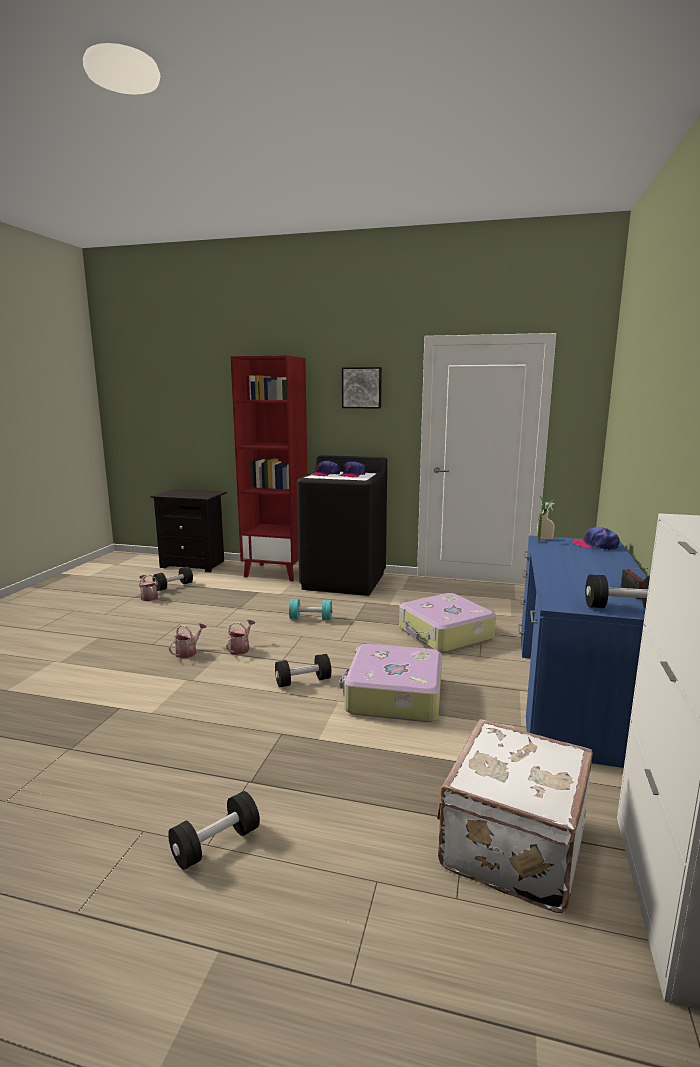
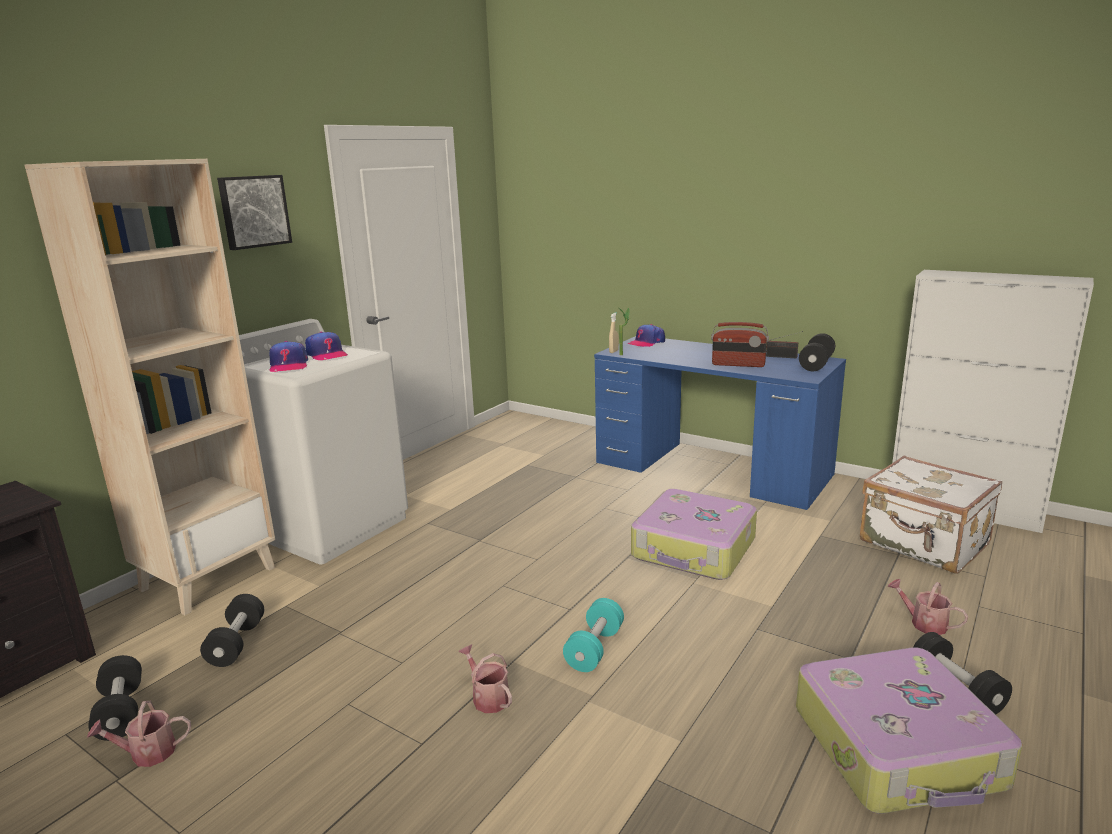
camera: 70 degrees left, 5 degrees up
watering can [226,620,255,655] -> watering can moved to [888,579,968,635]
red bookcase [230,355,308,581] -> beige bookcase [25,159,275,615]
black dumbbell [275,654,332,688] -> black dumbbell moved to [200,594,264,667]
turquoise dumbbell [289,599,332,620] -> turquoise dumbbell moved to [563,598,624,672]
black washing machine [297,455,387,596] -> white washing machine [239,319,408,565]
suitcase [399,593,496,653] -> suitcase moved to [796,647,1022,814]
none -> radio [711,322,769,367]

